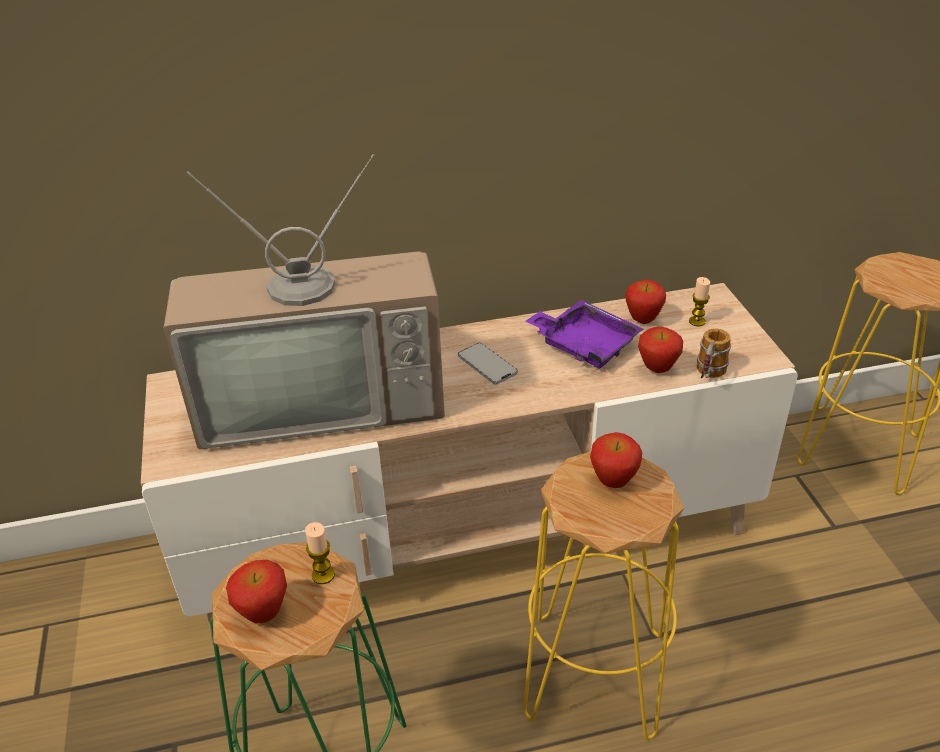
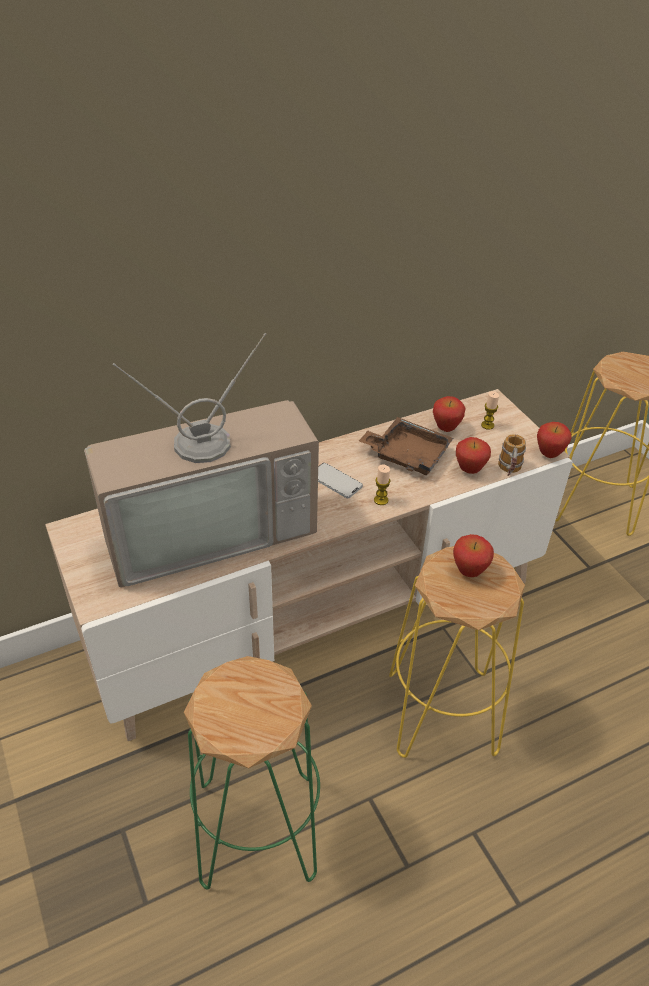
camera: 15 degrees left, 5 degrees up
apple [226,560,287,623] -> apple moved to [537,422,572,458]
candle [305,522,335,584] -> candle moved to [374,465,390,505]
purple tray [526,300,643,368] -> brown tray [359,417,453,475]

